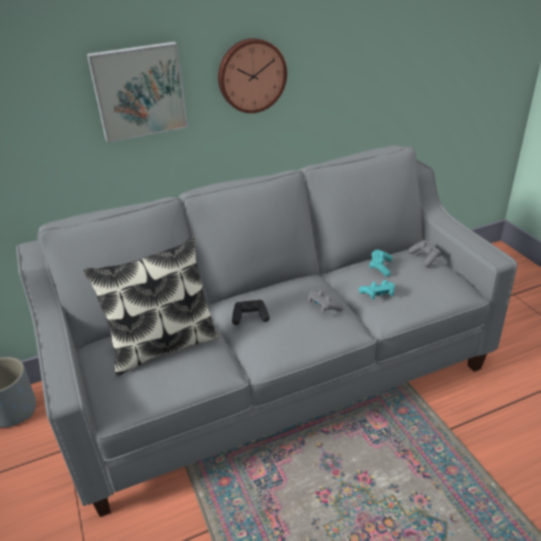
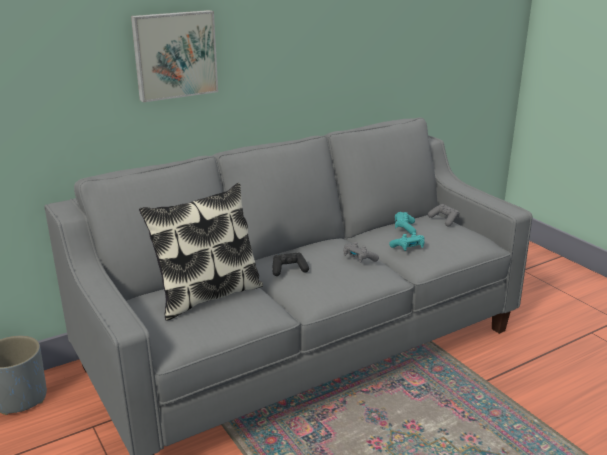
camera: 10 degrees left, 10 degrees down
wall clock [218,38,287,113] -> none

